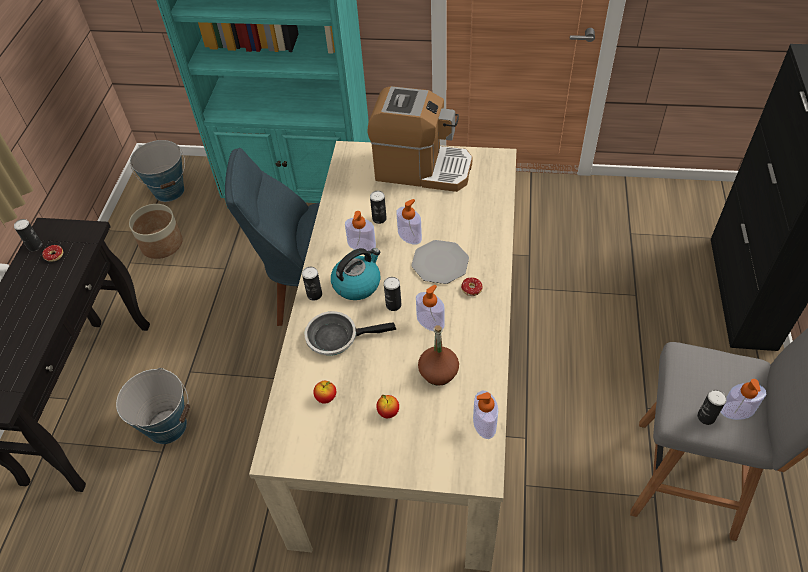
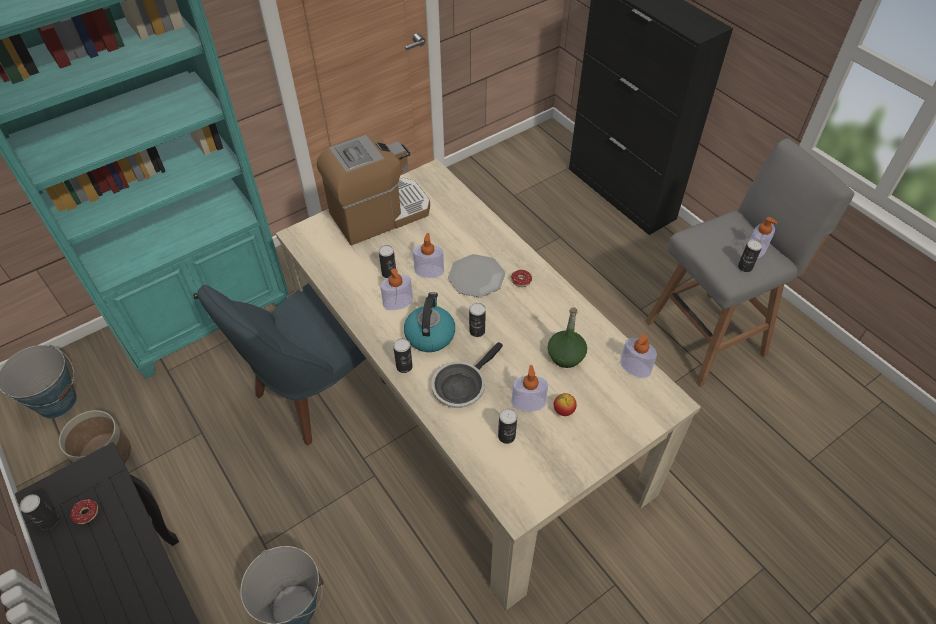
camera: 45 degrees left, 0 degrees up
apple [313,381,336,404] -> can [498,408,517,444]
soap dispenser [416,285,445,331] -> soap dispenser moved to [511,365,548,412]
brown bottle [418,325,459,386] -> green bottle [548,307,587,368]

